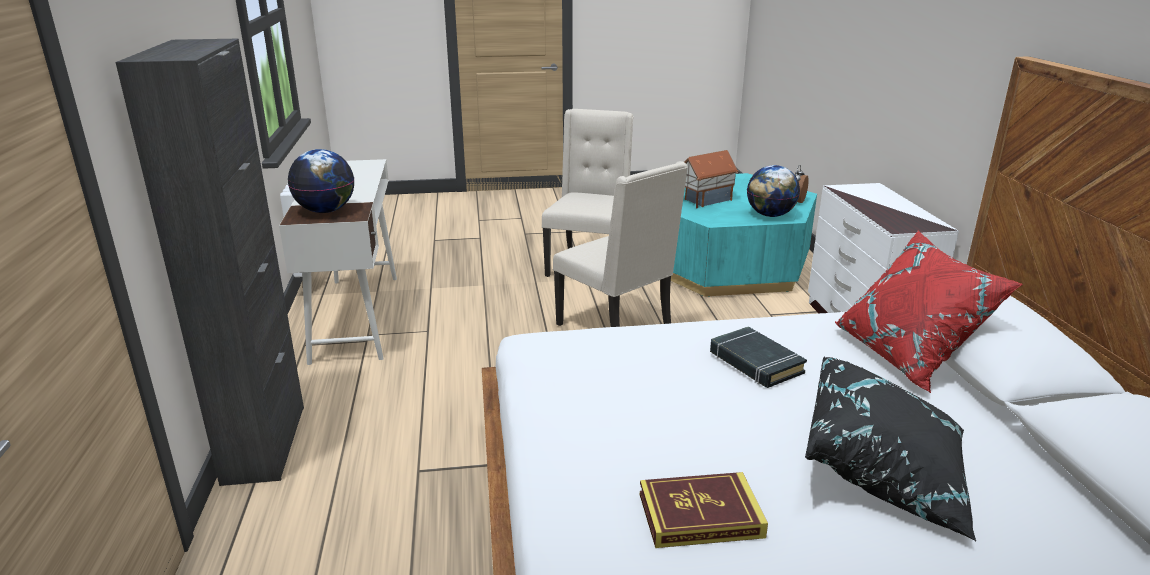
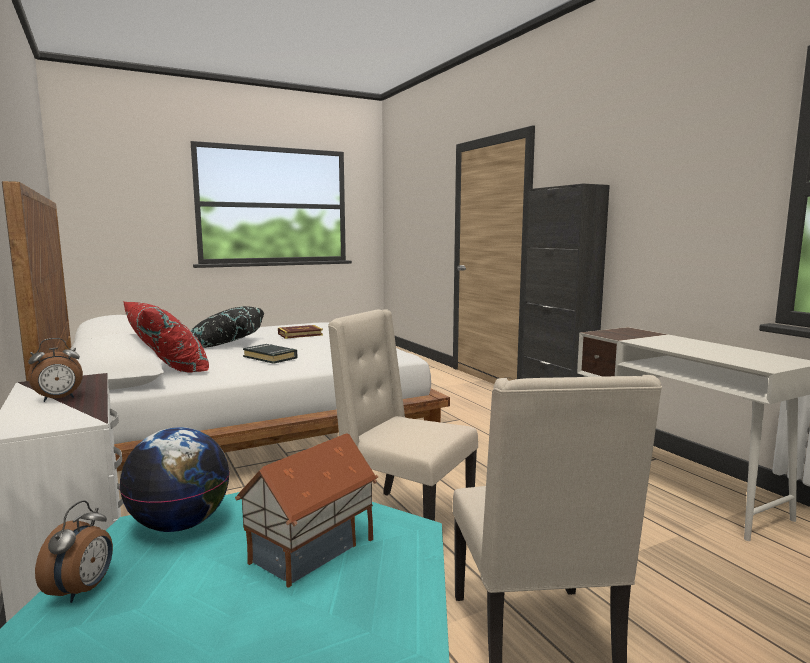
camera: 160 degrees right, 15 degrees down
globe [288,149,354,213] -> none
none -> alarm clock [28,338,83,402]

